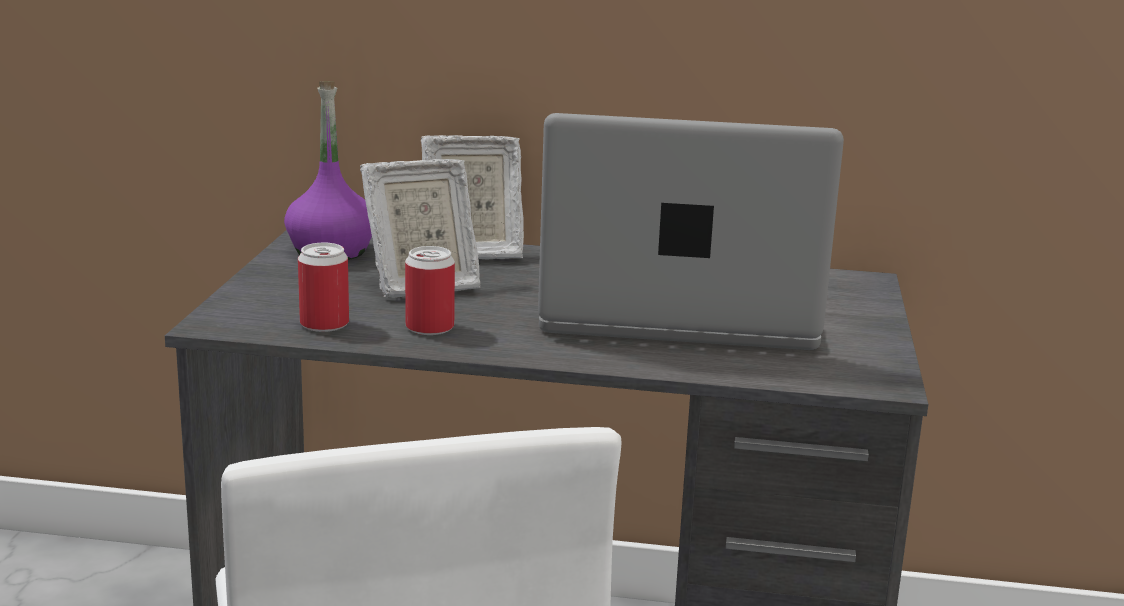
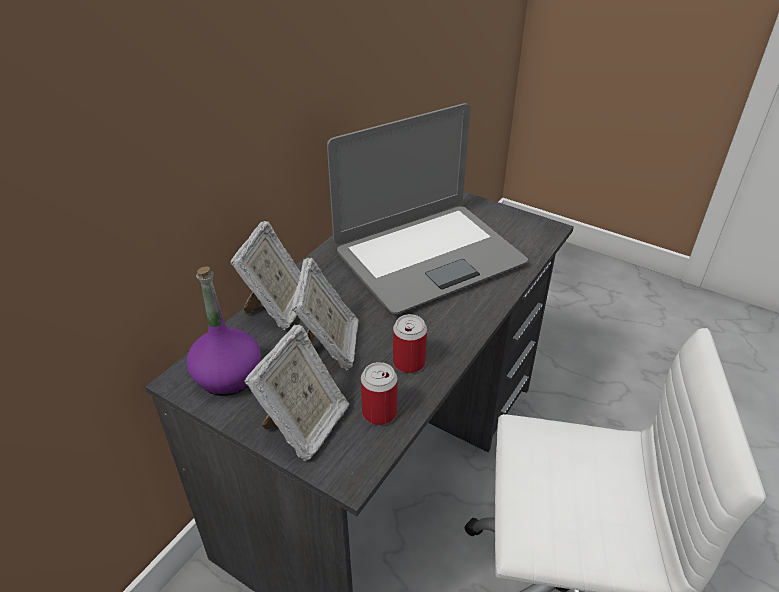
camera: 65 degrees left, 20 degrees up
laptop [538,113,844,350] -> laptop turned 150 degrees counterclockwise [327,103,528,314]
none -> picture frame [244,324,349,461]

